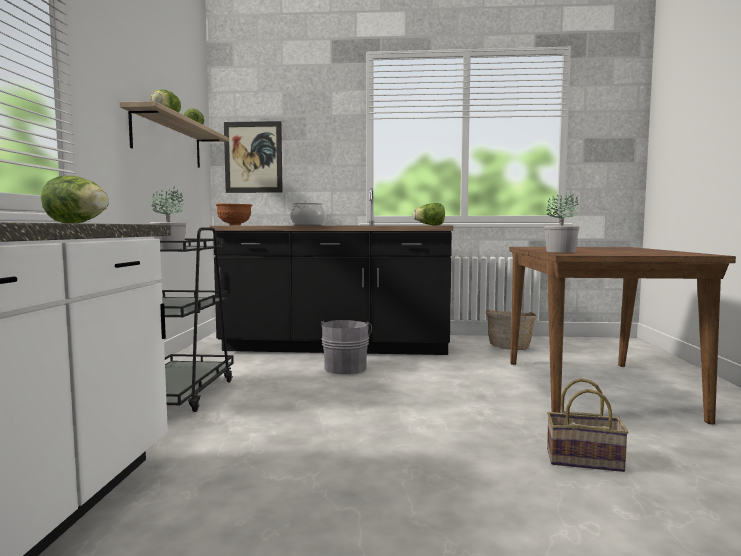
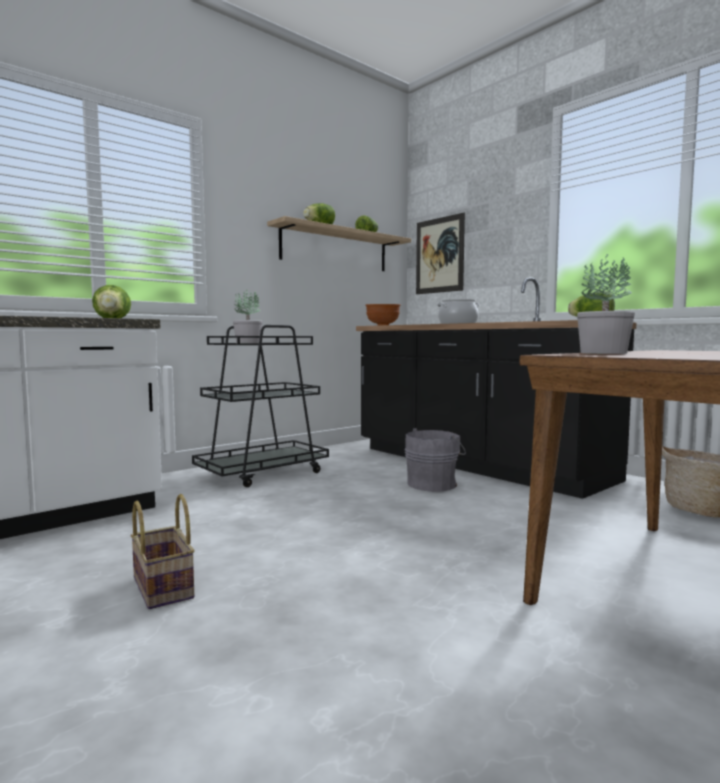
camera: 45 degrees right, 0 degrees up
basket [547,378,629,472] -> basket moved to [131,494,195,609]

